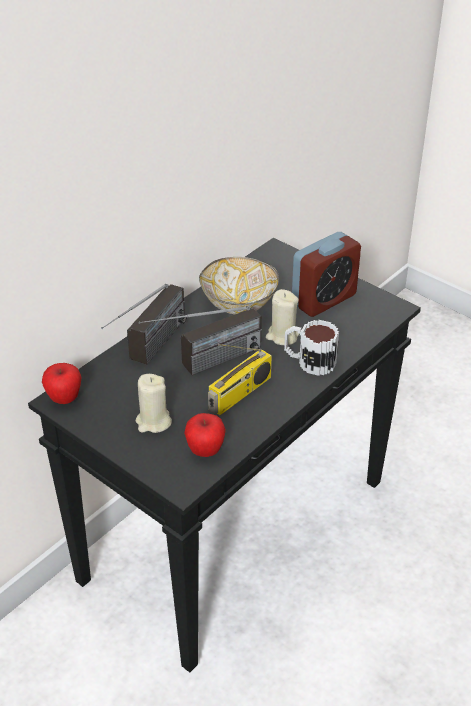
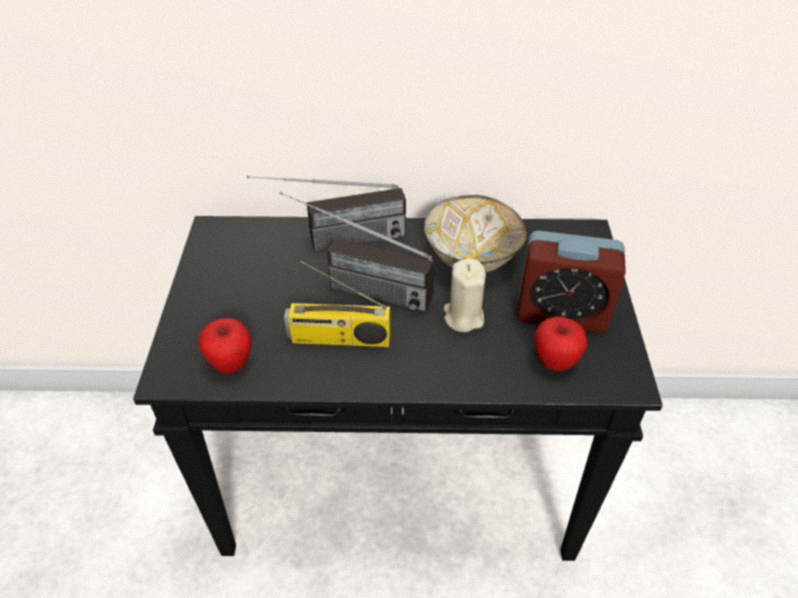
camera: 50 degrees right, 5 degrees up
apple [42,363,82,404] -> apple moved to [534,316,587,371]
beige candle [136,374,172,433] -> none
mug [284,320,339,376] -> none

